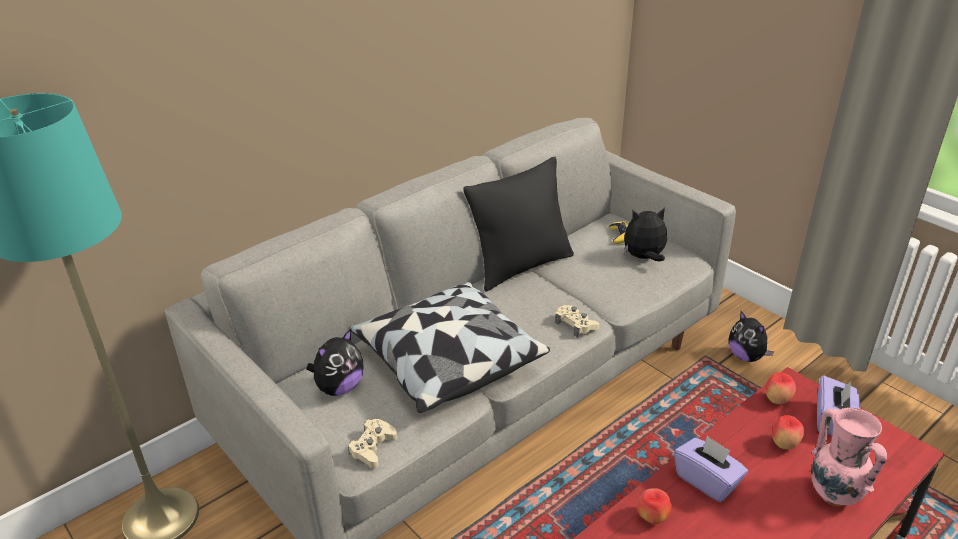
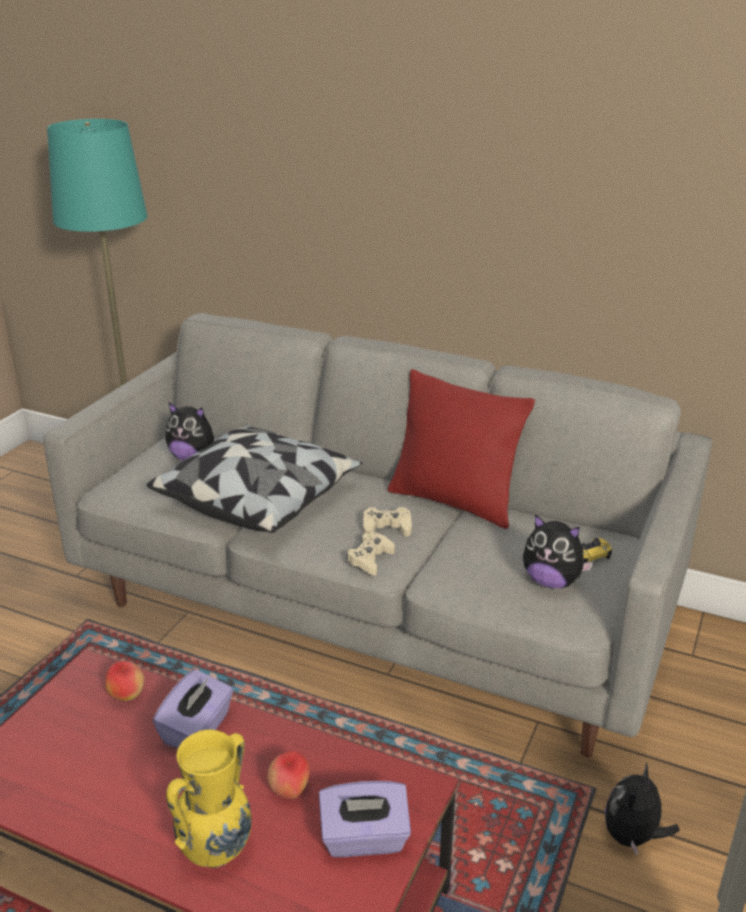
camera: 65 degrees right, 5 degrees down
beige game controller [348,419,397,468] -> beige game controller moved to [363,507,412,537]
black pillow [463,156,574,292] -> red pillow [388,369,535,529]
plush toy [624,208,667,262] -> plush toy turned 150 degrees clockwise [523,514,593,588]
apple [765,372,796,404] -> none
pink vase [811,407,887,506] -> yellow vase [166,729,252,868]

